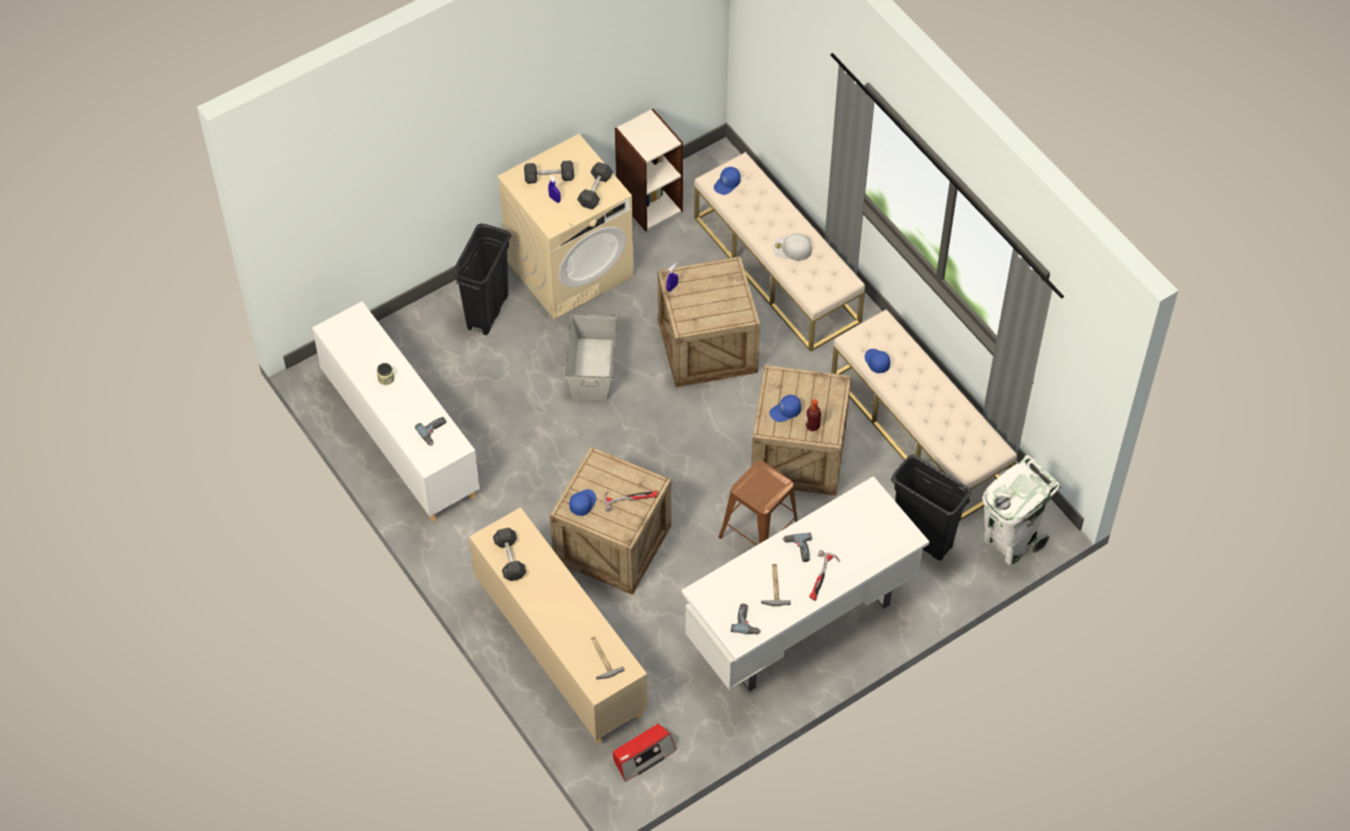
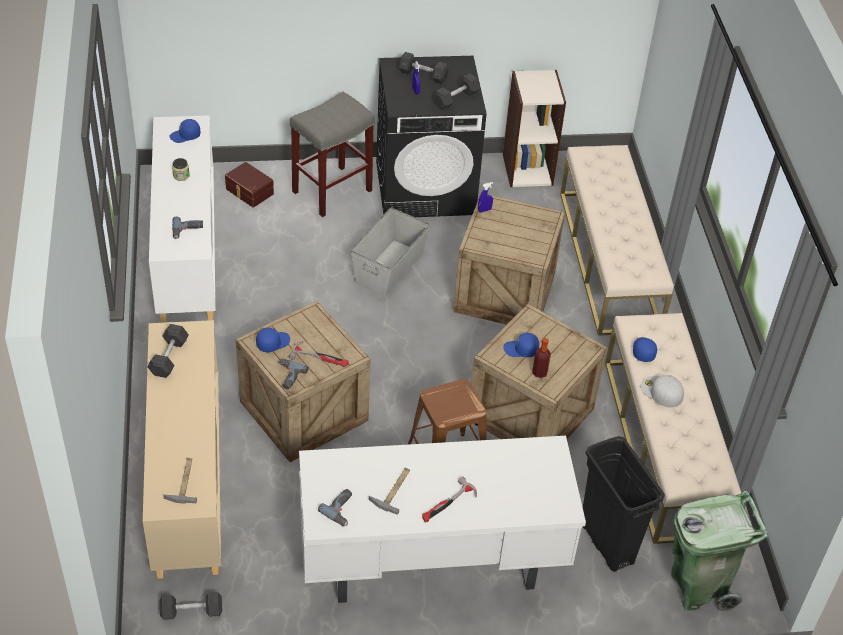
camera: 25 degrees right, 10 degrees down
black trash can [452,223,511,335] -> grey stool [290,92,375,217]
beige washing machine [497,134,634,320] -> black washing machine [376,56,486,217]
radio [613,724,676,782] -> grey dumbbell [159,592,222,620]
blue cap [714,167,741,195] -> blue cap moved to [169,119,200,143]
white cap [773,233,812,261] -> white cap moved to [640,375,684,408]
power drill [782,533,812,562] -> power drill moved to [279,358,308,389]
white trash can [983,454,1061,565] -> green trash can [671,490,768,611]
none -> brown storage box [225,162,274,208]

